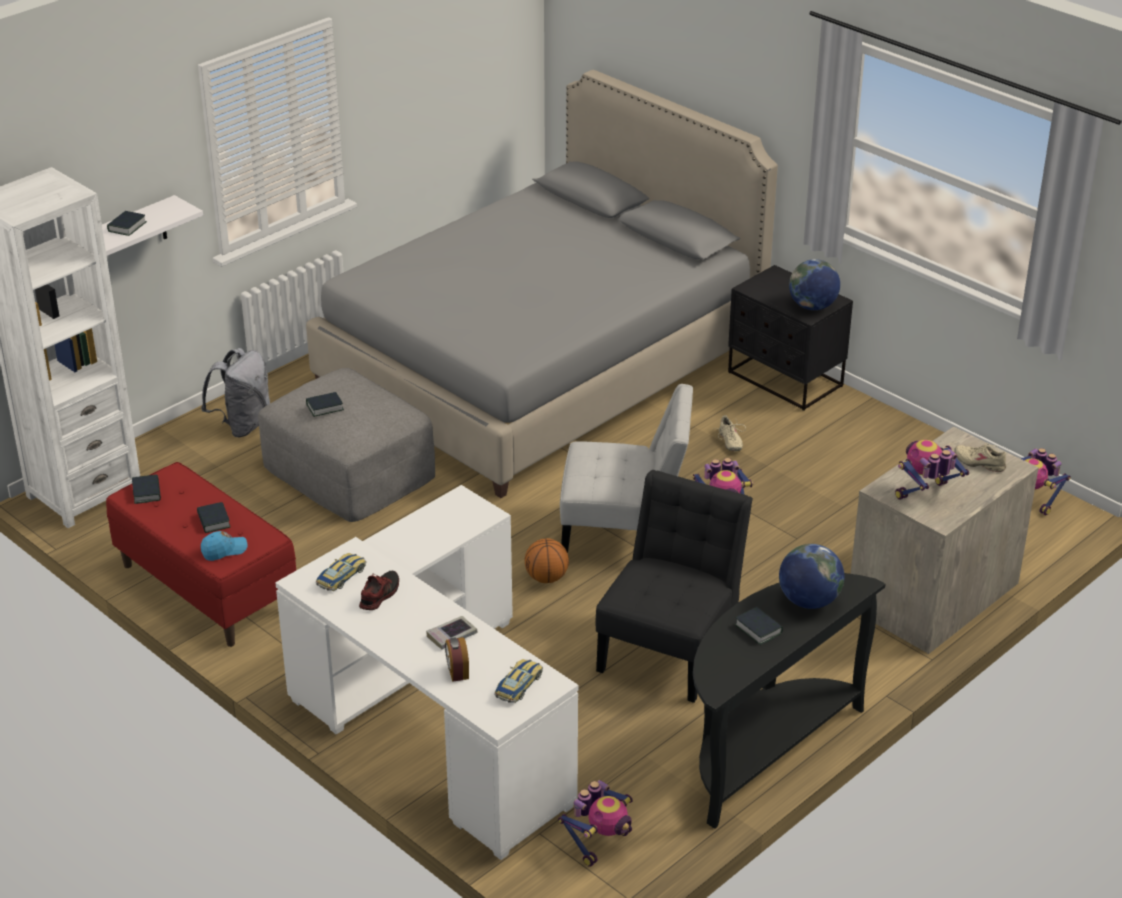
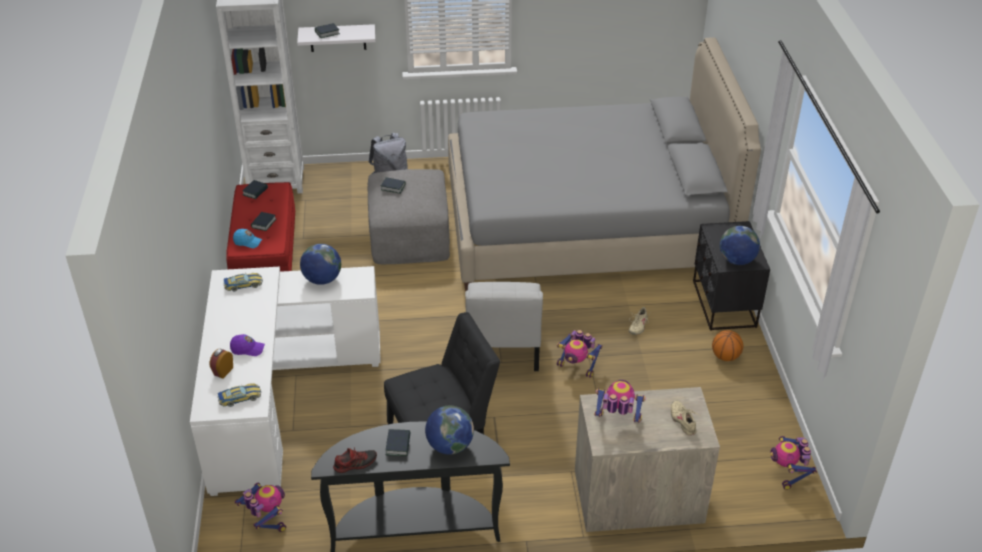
camera: 40 degrees right, 5 degrees up
shoe [359,571,399,610] -> shoe moved to [333,447,377,473]
book [426,616,478,649] -> purple cap [230,334,265,356]
basketball [525,538,569,583] -> basketball moved to [712,330,743,361]
toy robot [558,780,633,867] -> toy robot turned 120 degrees counterclockwise [235,482,286,532]
white chair [560,384,693,553] -> white chair turned 45 degrees clockwise [465,282,543,371]
none -> globe [300,244,341,285]

